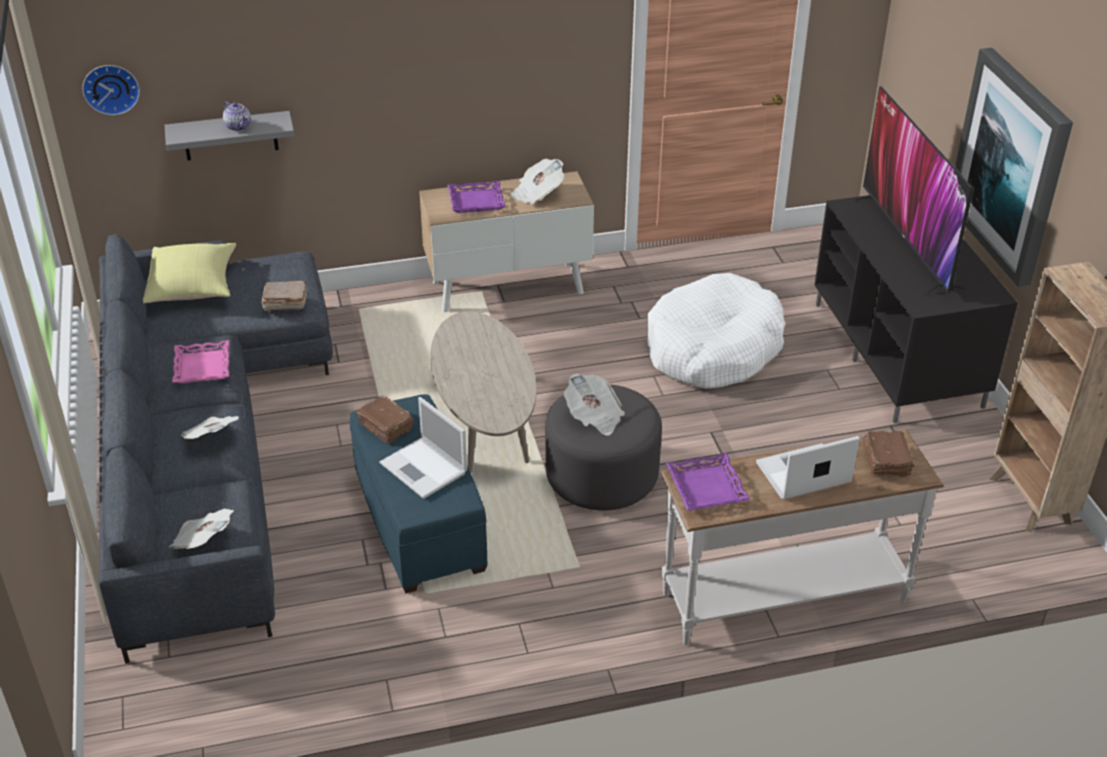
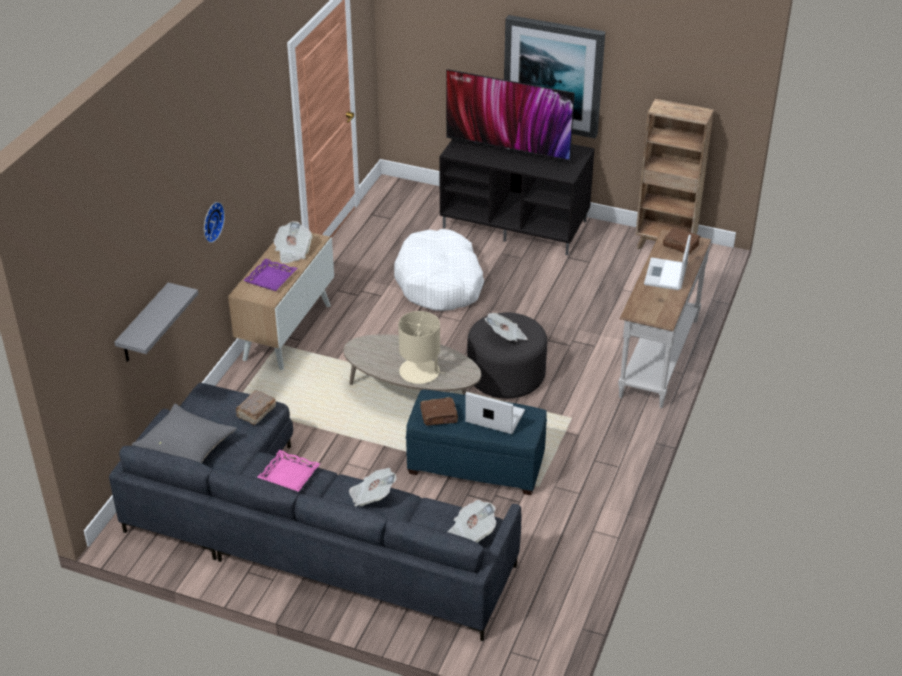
camera: 55 degrees left, 0 degrees up
wall clock [82,65,140,115] -> wall clock moved to [204,202,225,243]
yellow pillow [143,243,236,303] -> grey pillow [132,404,237,463]
teapot [223,101,251,131] -> none
laptop [379,397,467,499] -> laptop turned 150 degrees counterclockwise [465,392,525,434]
purple tray [666,453,750,511] -> none
none -> beige table lamp [398,311,443,384]

